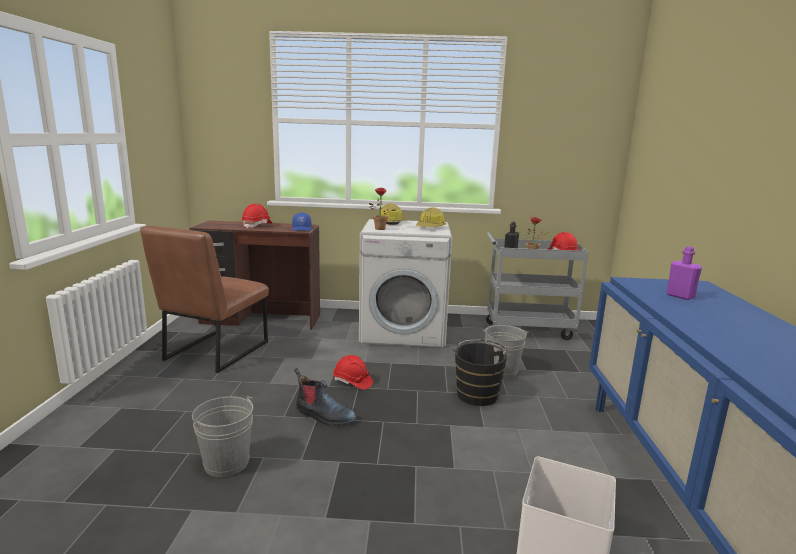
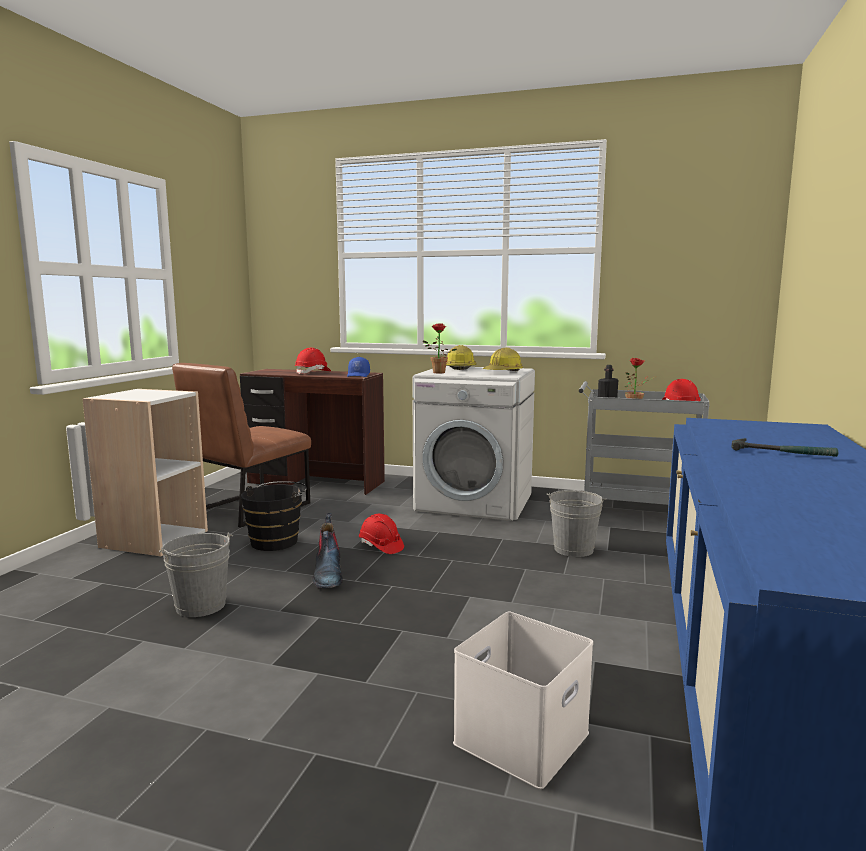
camera: 15 degrees right, 5 degrees down
boot [294,368,356,426] -> boot turned 45 degrees clockwise [312,513,343,588]
black bucket [453,340,510,406] -> black bucket moved to [241,481,307,551]
purple bottle [667,246,702,300] -> none
none -> bookcase [83,389,208,556]
none -> hammer [732,438,838,457]

